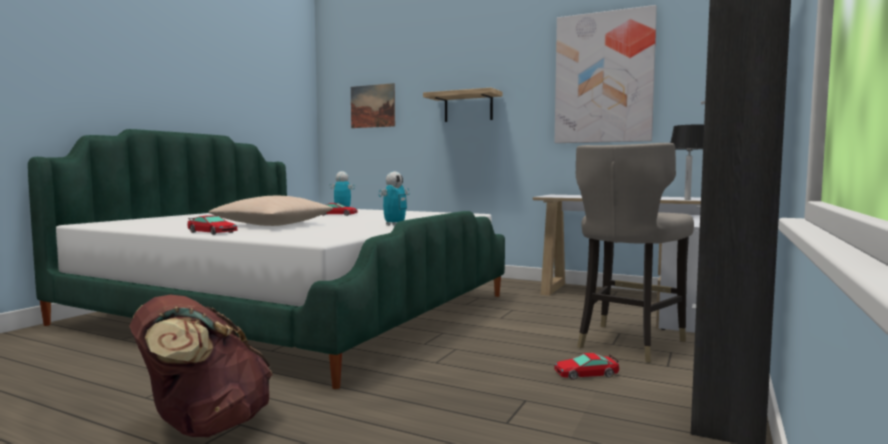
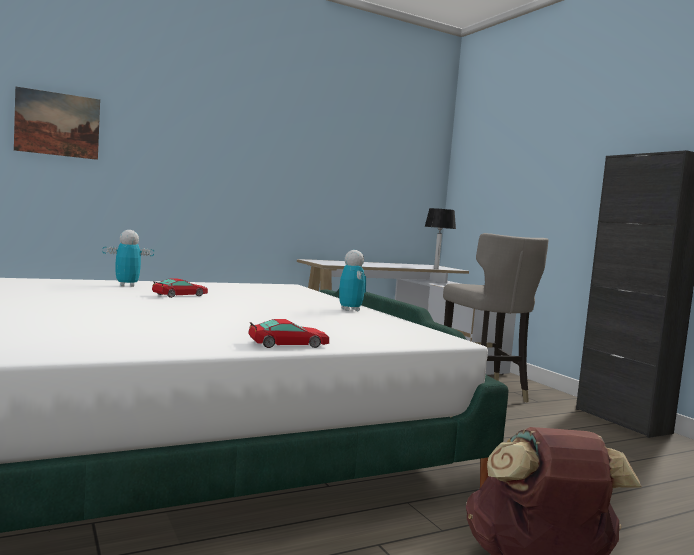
camera: 55 degrees left, 0 degrees up
beige pillow [208,196,333,226] -> none
shelf [423,88,502,122] -> none
toy car [554,353,619,380] -> none
picture [555,5,657,143] -> none

